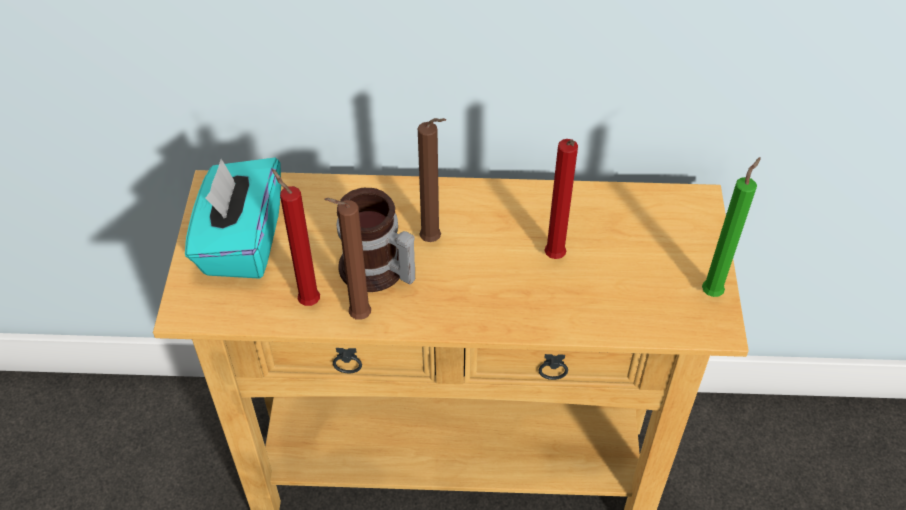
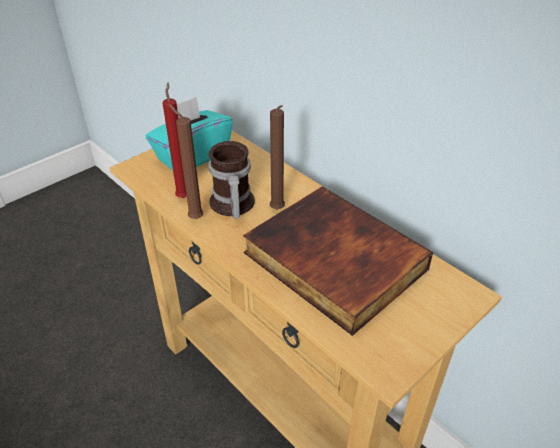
camera: 45 degrees right, 10 degrees down
red candle [544,139,578,259] -> book [243,186,433,336]
green candle [702,157,761,297] -> none

